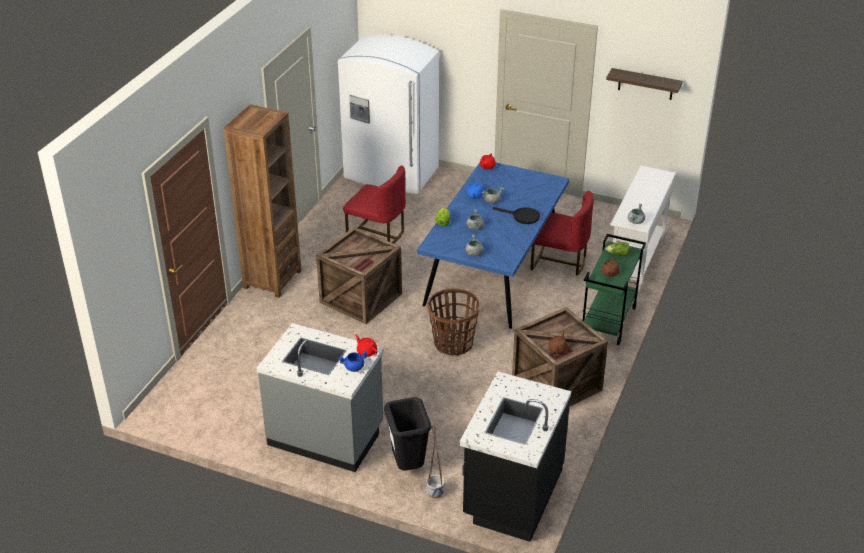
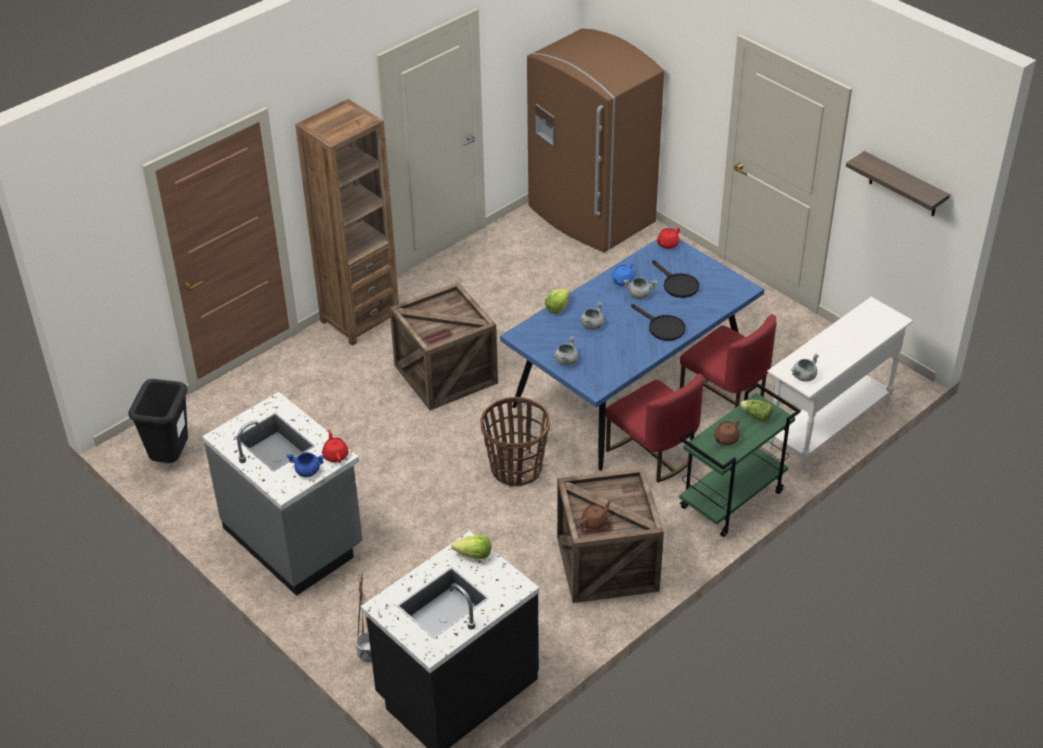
camera: 25 degrees right, 5 degrees up
white fridge [338,35,439,194] -> brown fridge [527,28,664,252]
red chair [343,165,406,244] -> red chair moved to [606,374,704,483]
black trash can [384,397,431,471] -> black trash can moved to [128,379,188,463]
none -> lettuce [451,535,491,559]
none -> black frying pan [652,260,699,298]

